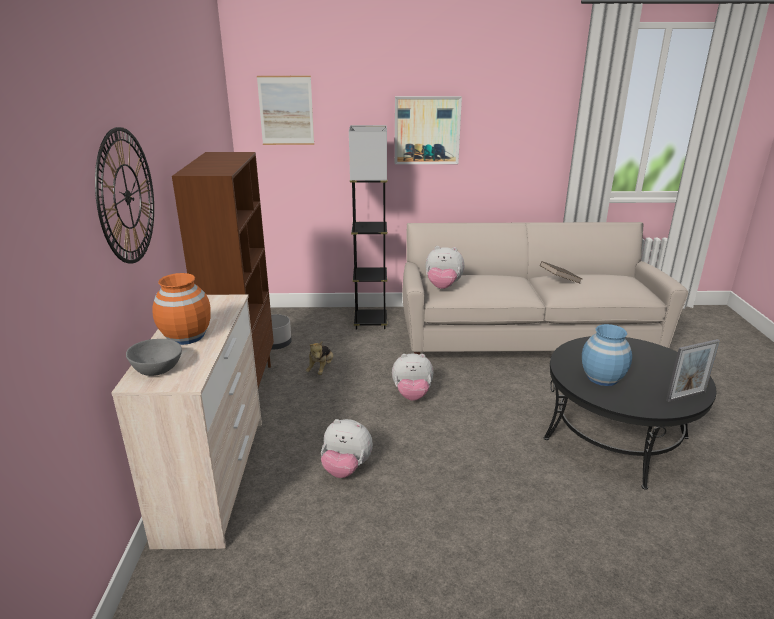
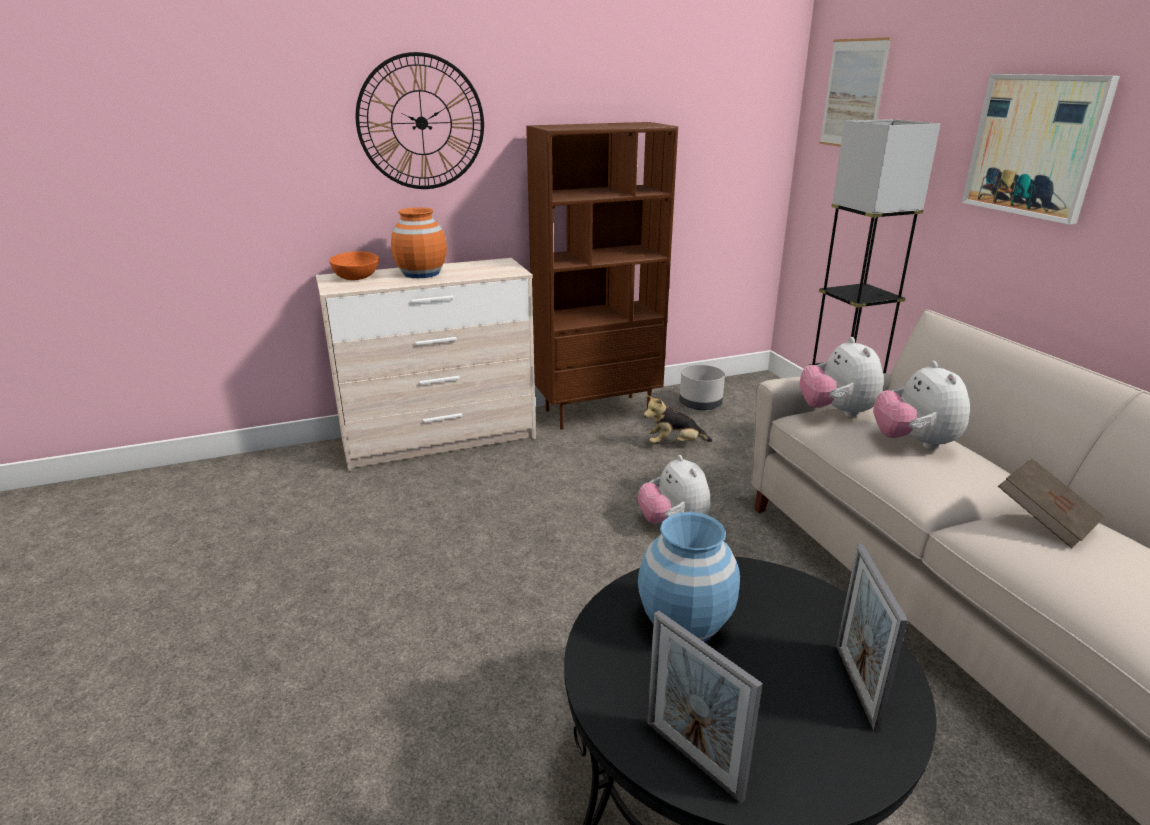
camera: 70 degrees right, 0 degrees up
grey bowl [126,339,182,376] -> orange bowl [329,251,379,280]
plush toy [321,419,373,478] -> plush toy moved to [873,361,970,450]
none -> picture frame [836,544,908,731]

